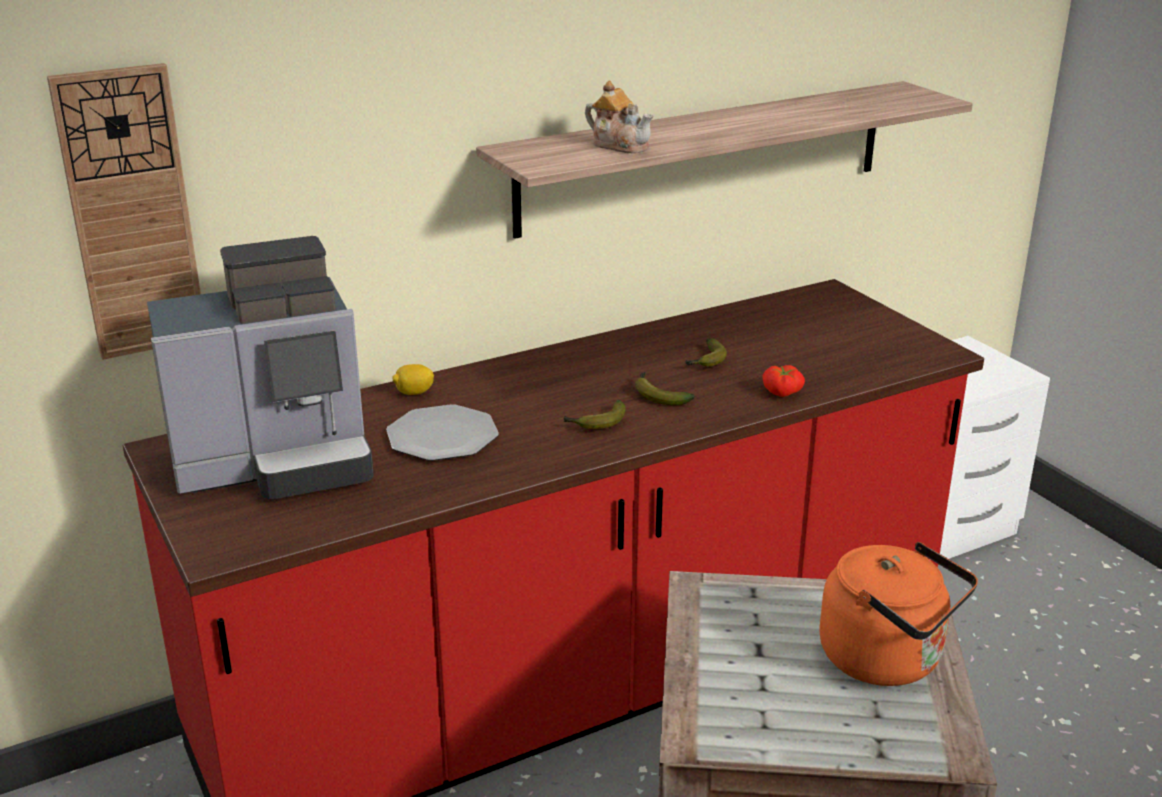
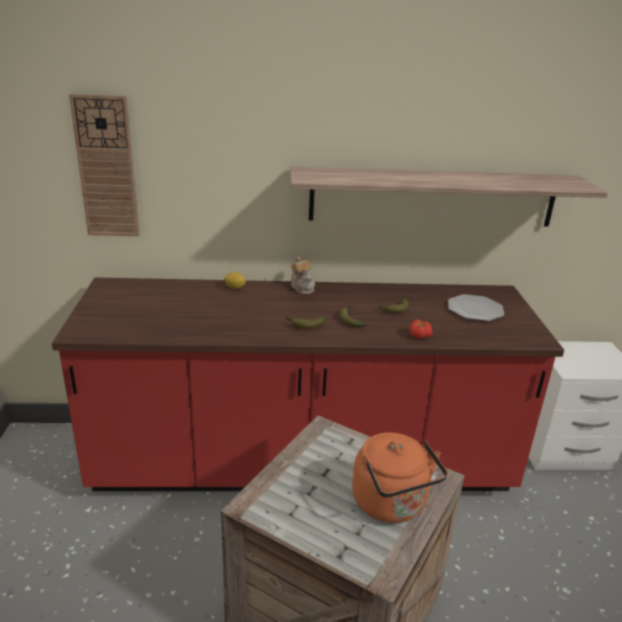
camera: 25 degrees right, 0 degrees up
coffee machine [147,236,373,499] -> none
plate [386,404,499,461] -> plate moved to [448,294,504,321]
teapot [585,81,653,153] -> teapot moved to [291,256,315,295]

